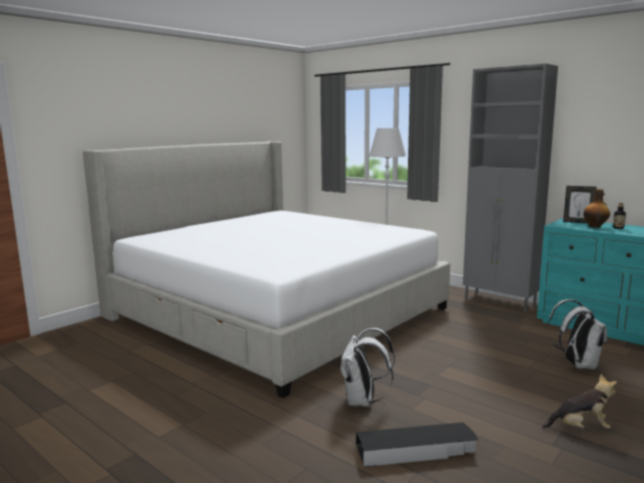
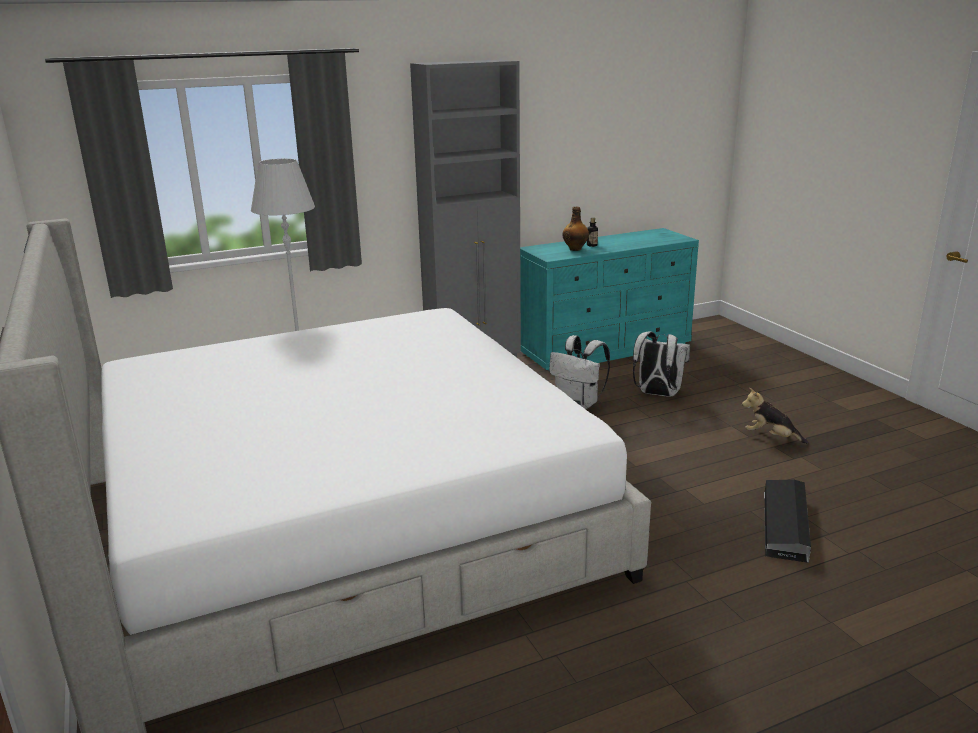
camera: 65 degrees left, 10 degrees up
white backpack [340,328,395,407] -> white backpack moved to [549,335,610,409]
plush toy [542,374,617,429] -> plush toy turned 90 degrees counterclockwise [742,388,808,444]
picture frame [563,186,597,223] -> none

